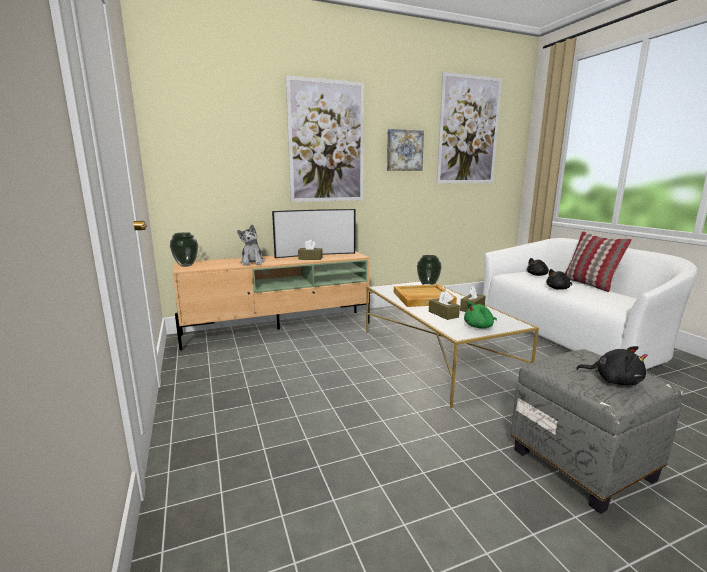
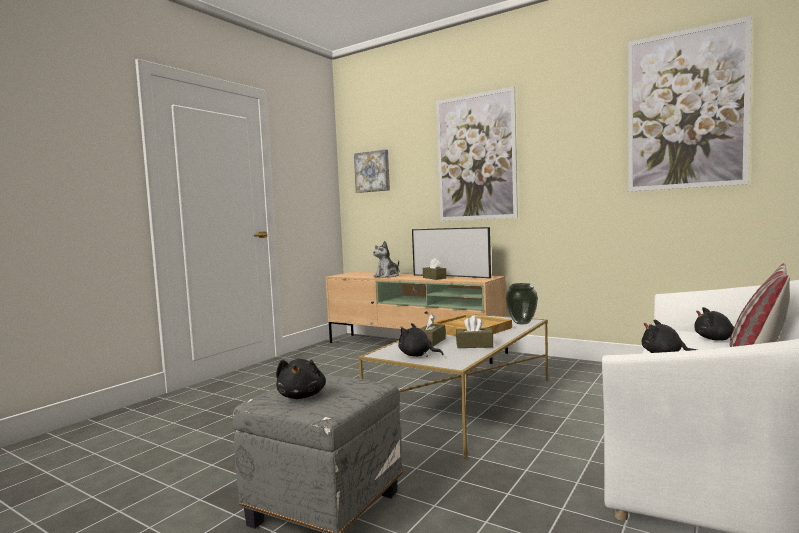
camera: 55 degrees right, 10 degrees down
vase [170,232,198,267] -> none
picture [387,129,424,171] -> picture moved to [354,149,390,193]
green plush toy [464,301,497,329] -> black plush toy [398,323,443,357]

